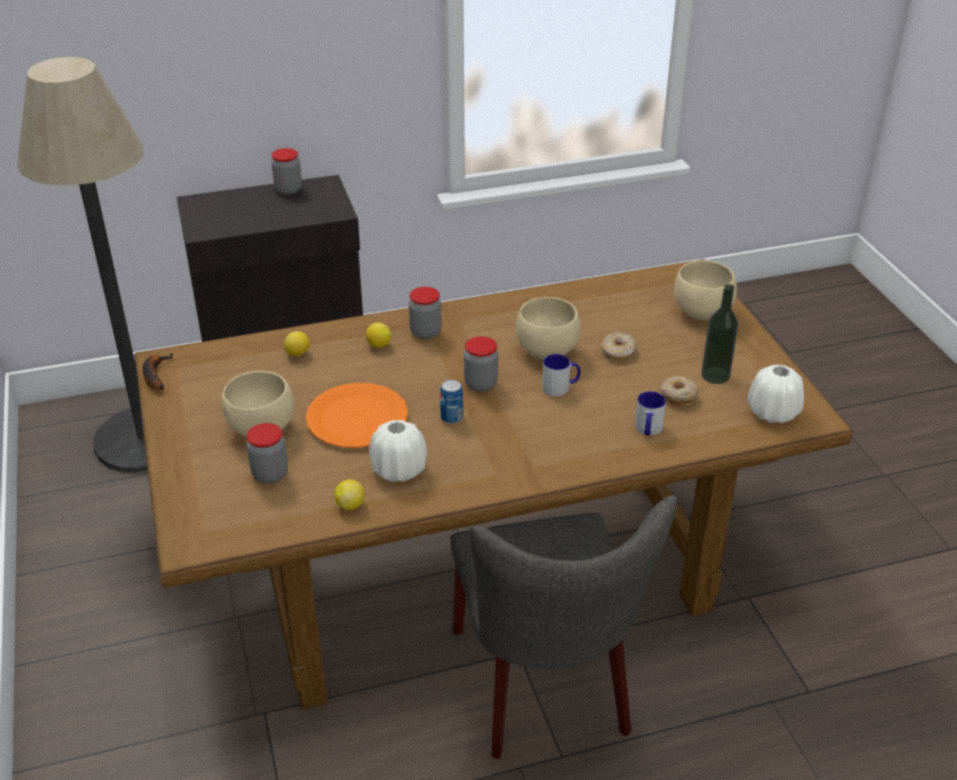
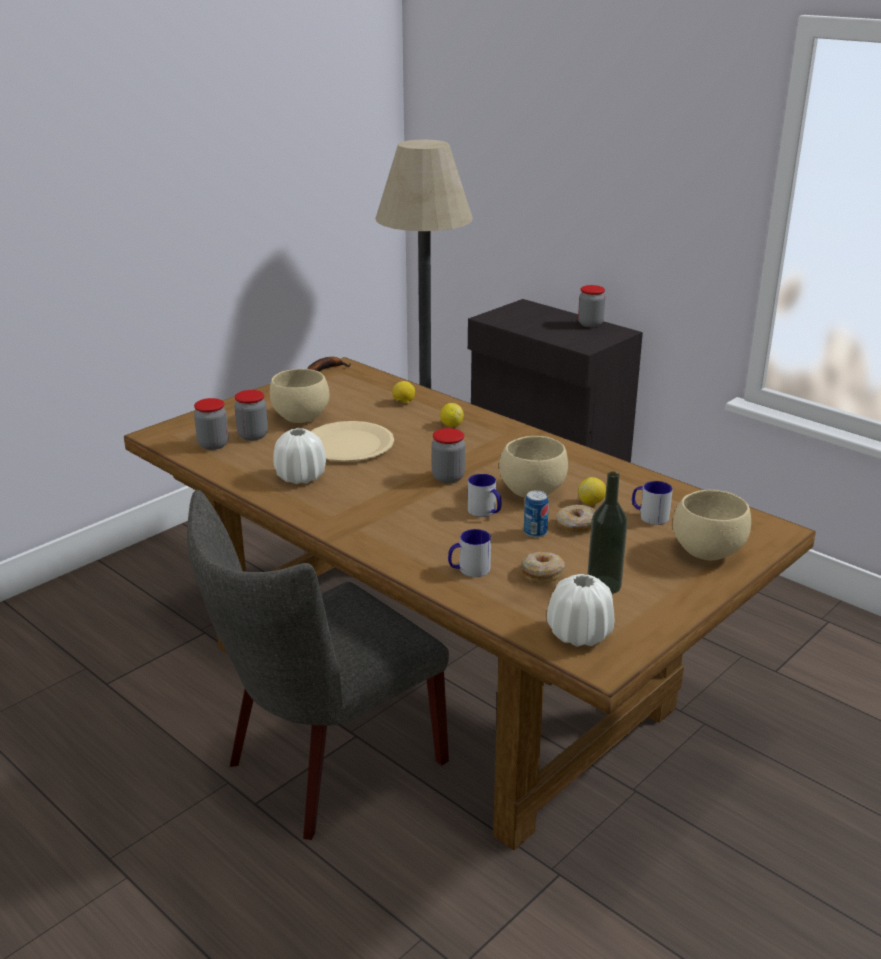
camera: 60 degrees right, 10 degrees down
orange plate [306,383,408,448] -> beige plate [311,421,394,462]
lemon [334,479,365,510] -> lemon moved to [578,477,606,505]
jar [409,287,442,339] -> jar moved to [194,398,229,450]
can [440,380,463,424] -> can moved to [524,490,549,538]
none -> mug [632,481,673,525]

